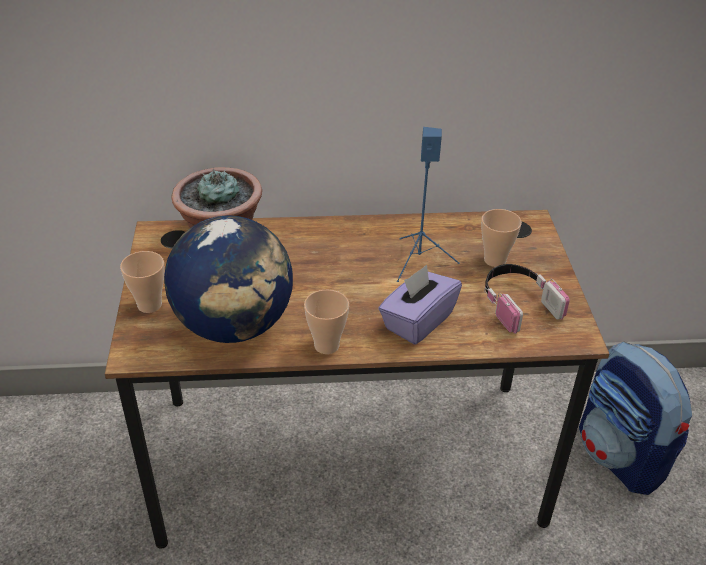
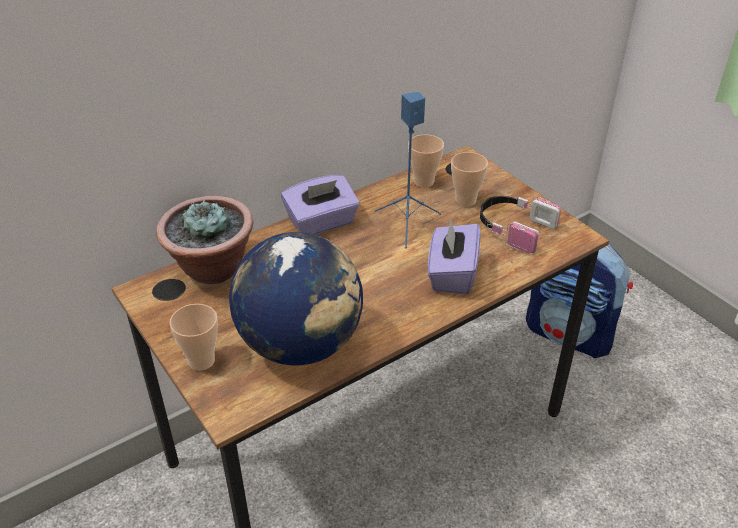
camera: 30 degrees left, 0 degrees up
cup [304,290,349,354] -> cup moved to [408,134,444,188]
none -> purple tissue box [281,175,360,235]

